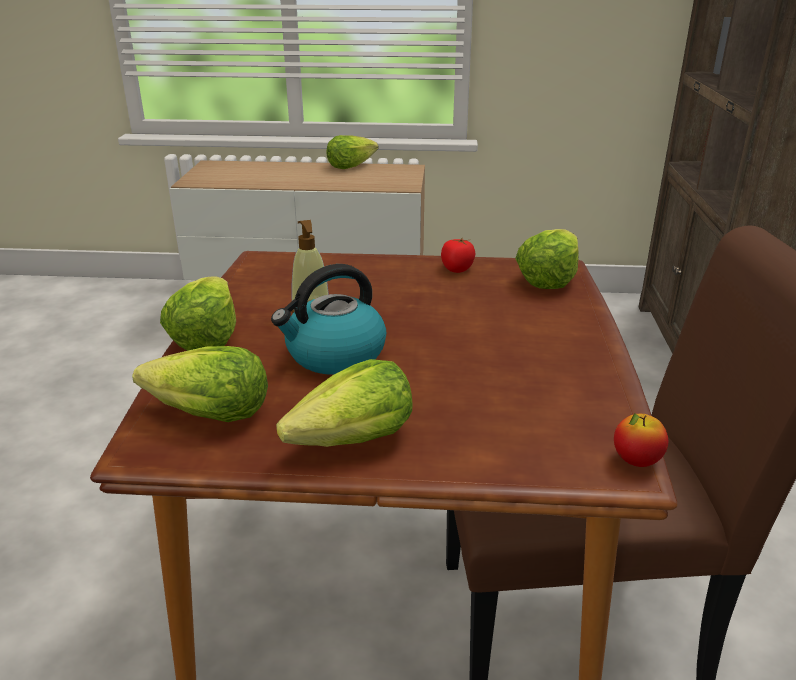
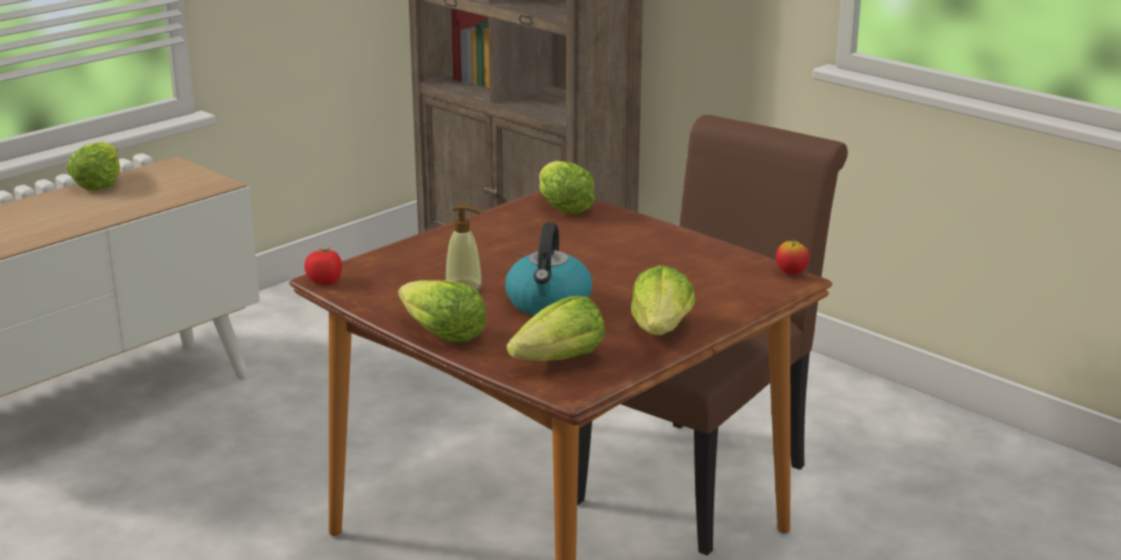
camera: 50 degrees left, 5 degrees down
tomato [441,237,475,273] -> tomato moved to [304,247,342,285]

